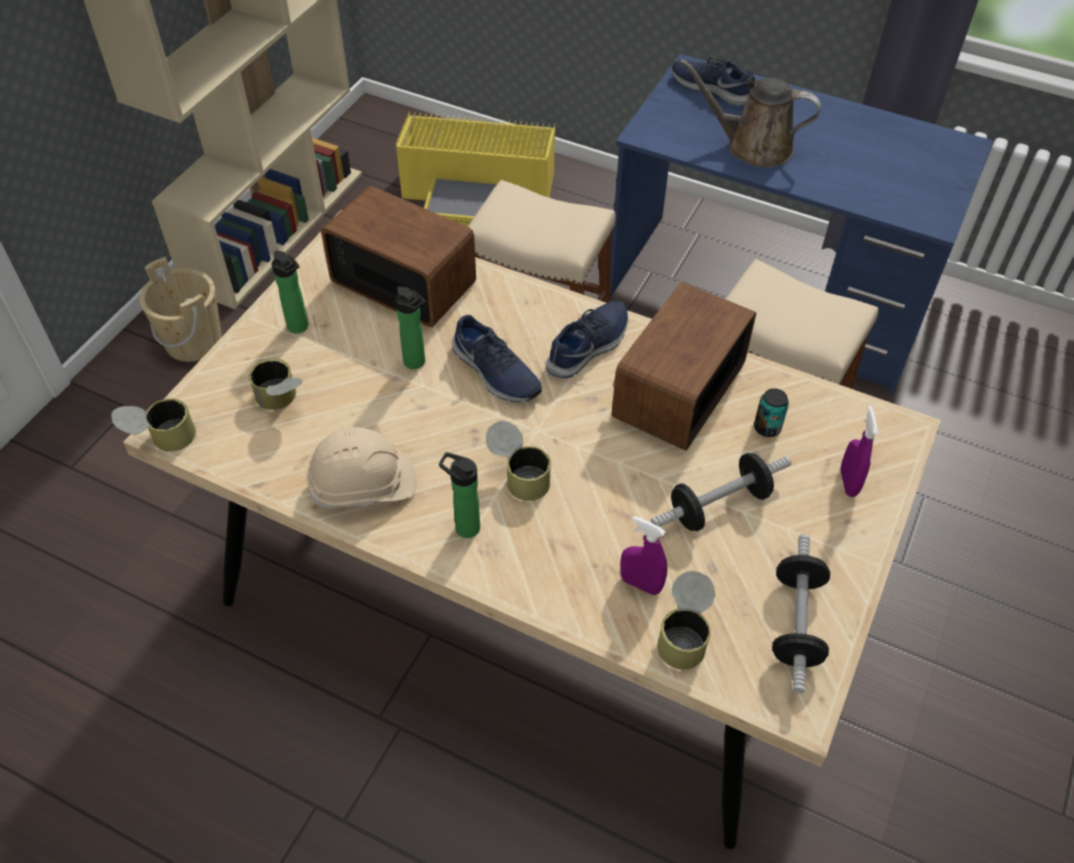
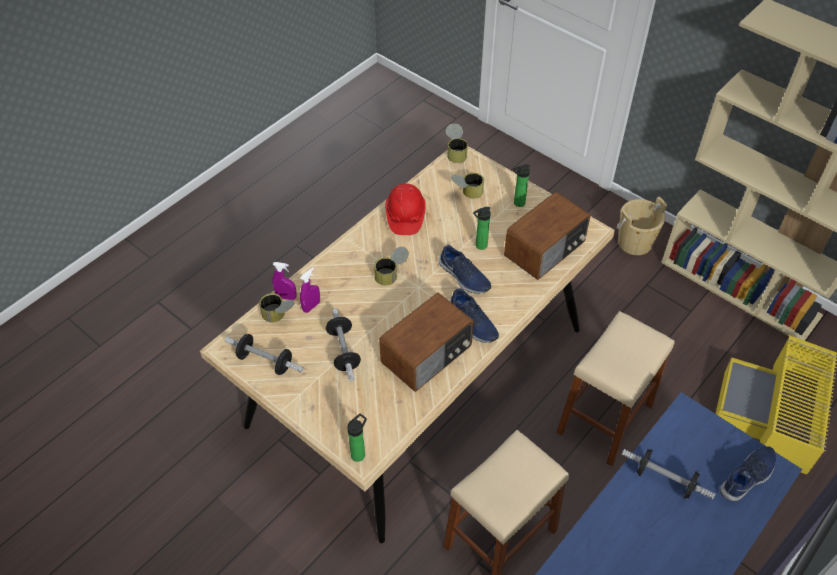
camera: 105 degrees right, 0 degrees up
beige hard hat [307,427,417,508] -> red hard hat [386,183,426,235]
bottle [439,452,480,538] -> bottle moved to [347,414,367,462]
blue shoe [452,315,542,402] -> blue shoe turned 105 degrees counterclockwise [439,245,491,294]
radio [611,282,756,451] -> radio turned 90 degrees clockwise [379,293,474,392]
brown watering can [679,59,821,168] -> dumbbell [622,449,715,499]
can [754,388,789,437] -> none
purple spray bottle [840,405,878,497] -> purple spray bottle moved to [272,262,297,300]

